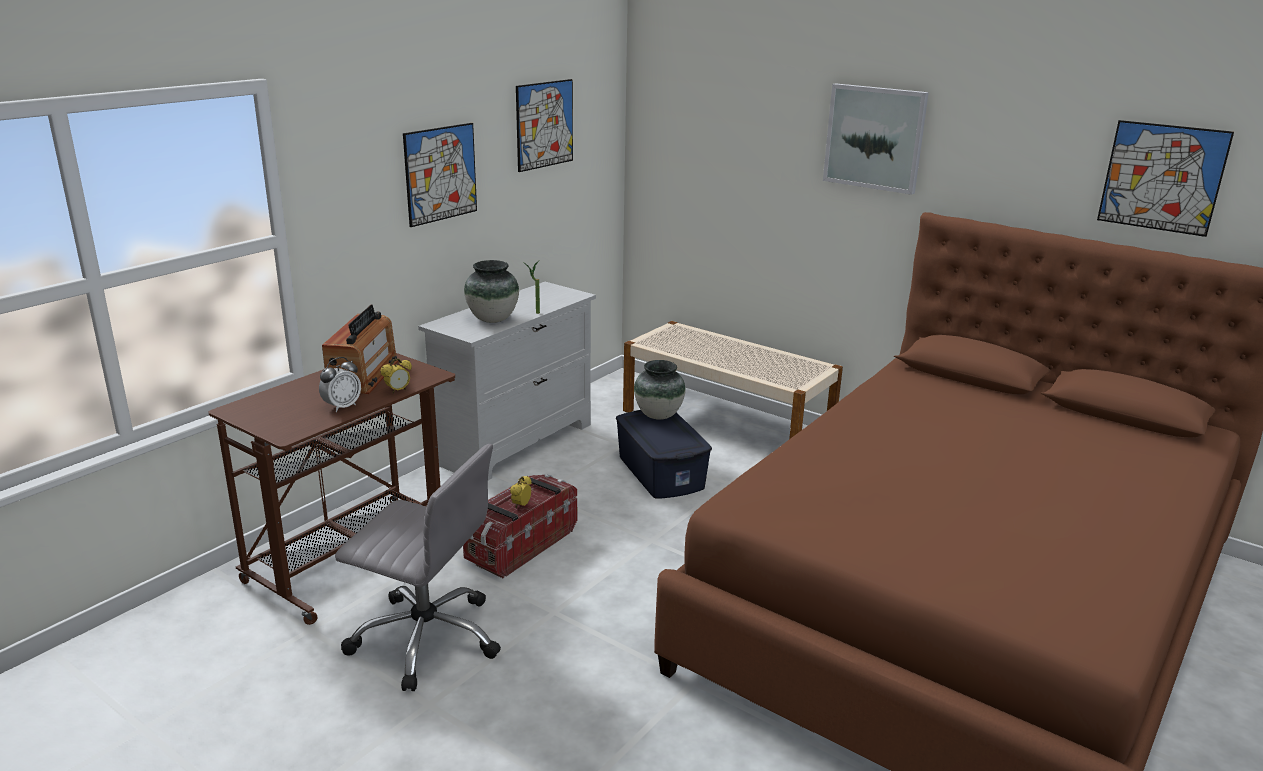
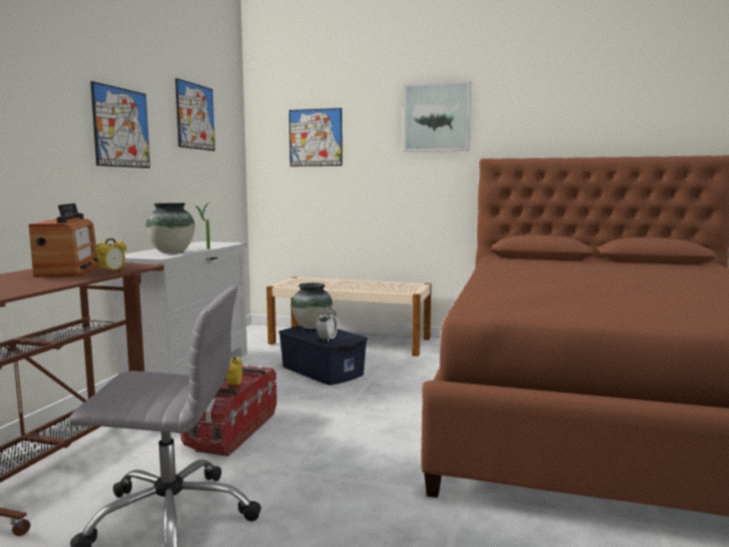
camera: 20 degrees left, 15 degrees down
alarm clock [319,357,361,412] -> alarm clock moved to [317,306,337,342]
picture [1097,120,1234,237] -> picture moved to [289,108,342,166]

